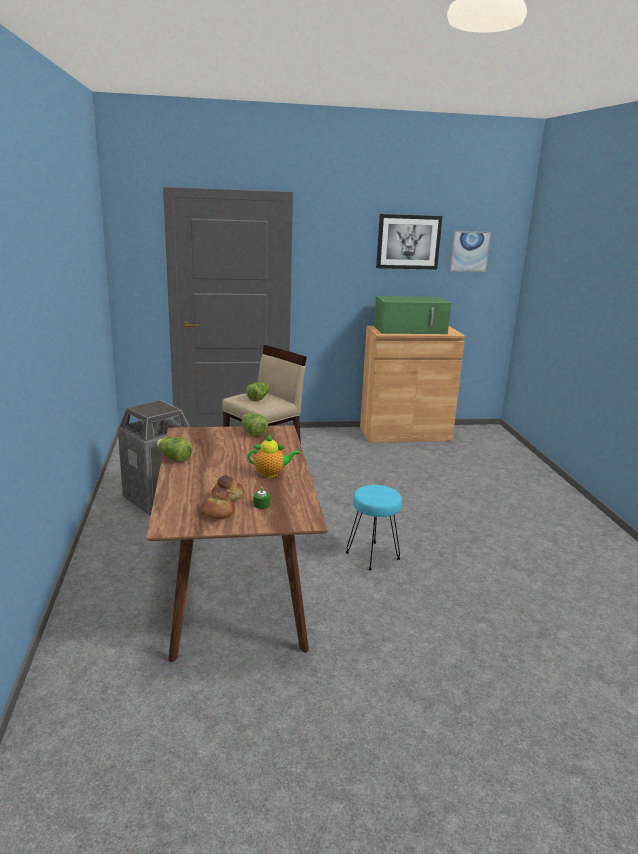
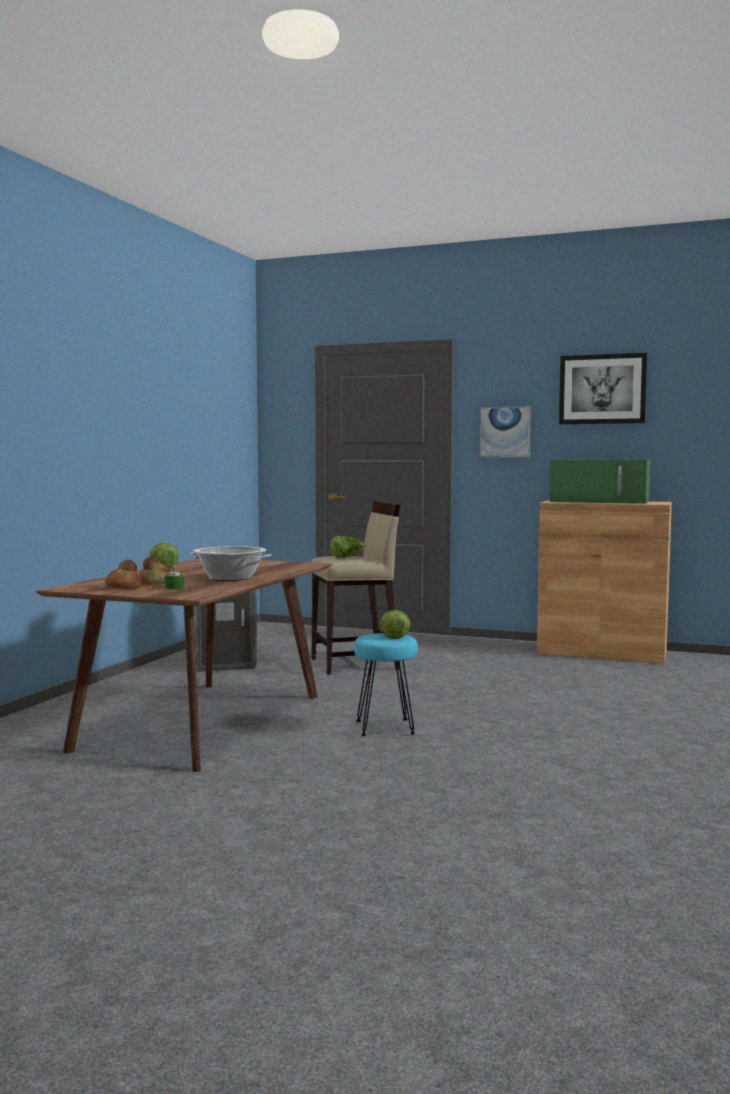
camera: 30 degrees right, 15 degrees down
lettuce [242,413,268,437] -> lettuce moved to [380,610,410,639]
teapot [248,434,301,477] -> cooking pot [189,546,272,581]
picture [449,231,491,272] -> picture moved to [479,406,531,457]

